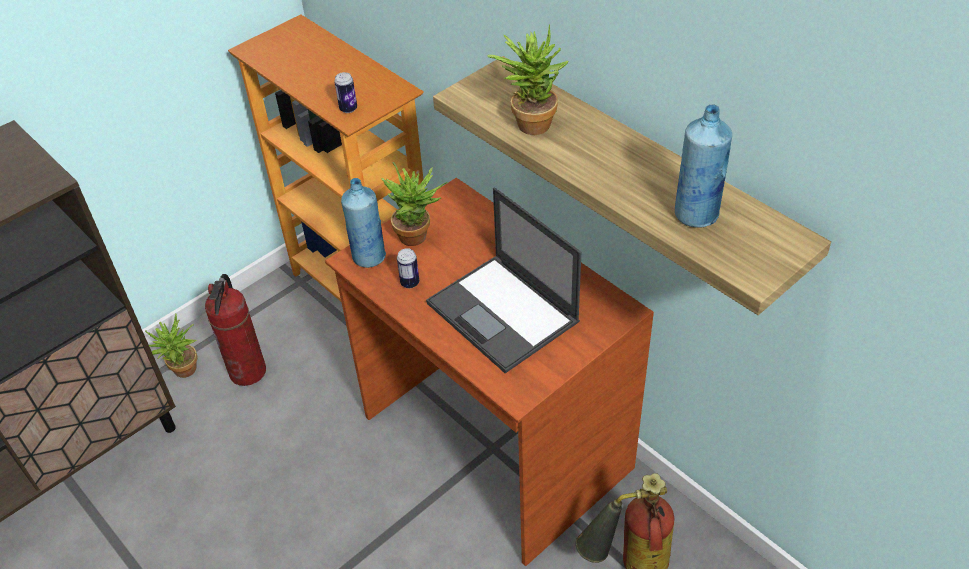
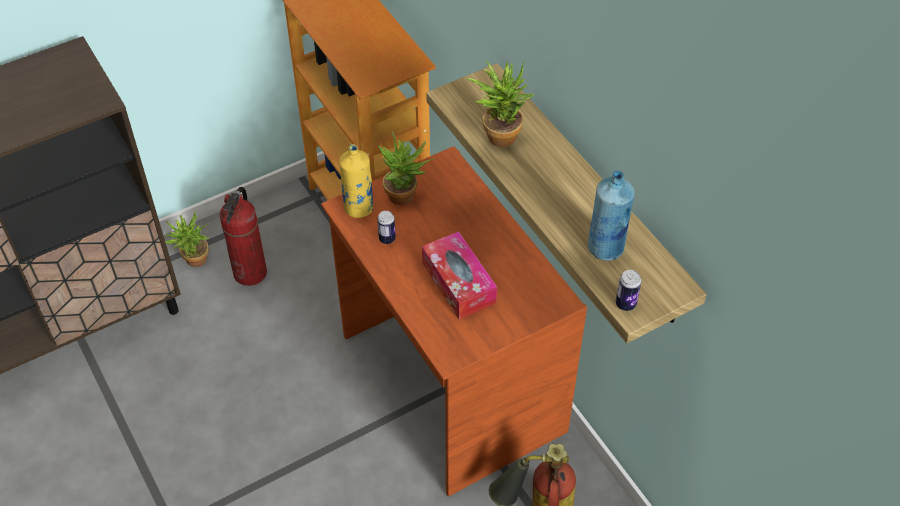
camera: 10 degrees right, 5 degrees up
can [334,72,357,113] -> can moved to [616,270,641,311]
blue bottle [341,178,386,268] -> yellow bottle [339,144,374,218]
laptop [426,188,581,373] -> tissue box [422,231,497,320]

